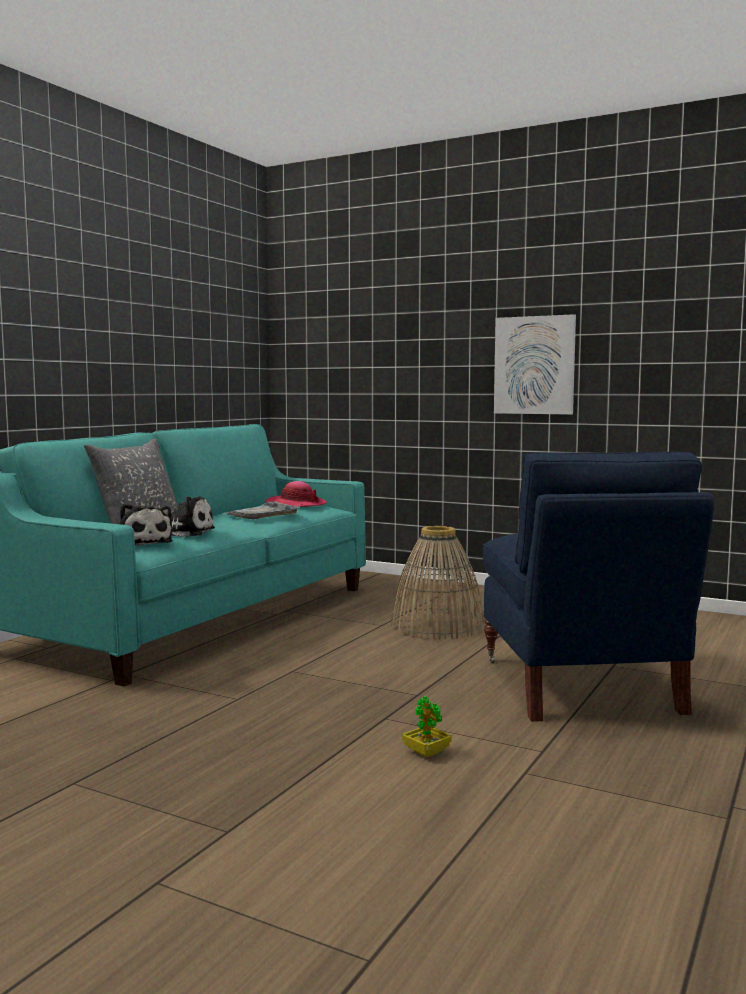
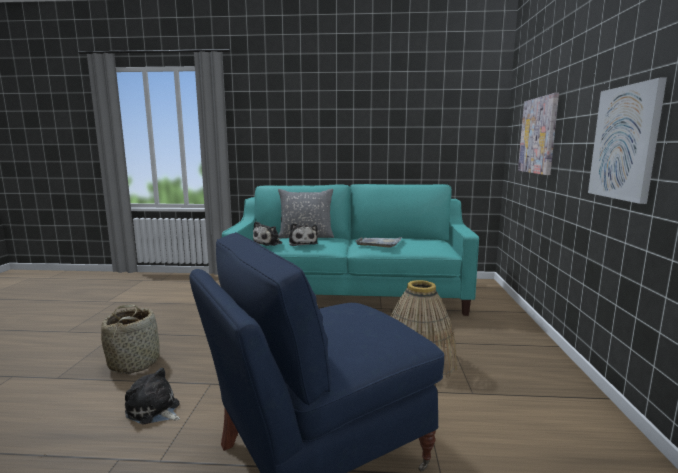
camera: 65 degrees right, 5 degrees up
hat [266,481,327,507] -> none
potted plant [402,696,451,758] -> plush toy [125,368,180,424]
none -> basket [101,304,160,374]
none -> picture [518,93,559,175]

